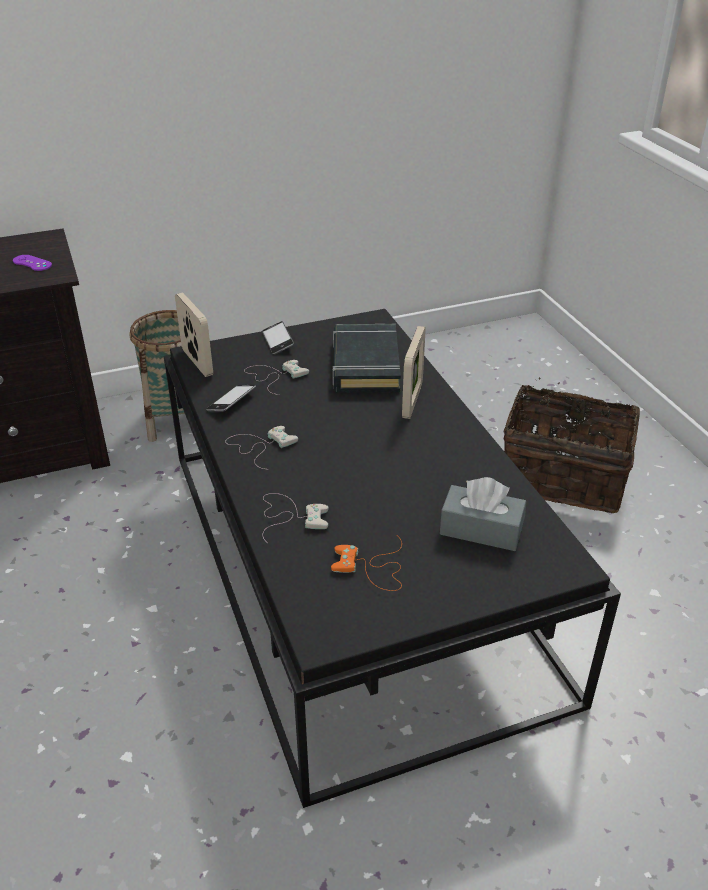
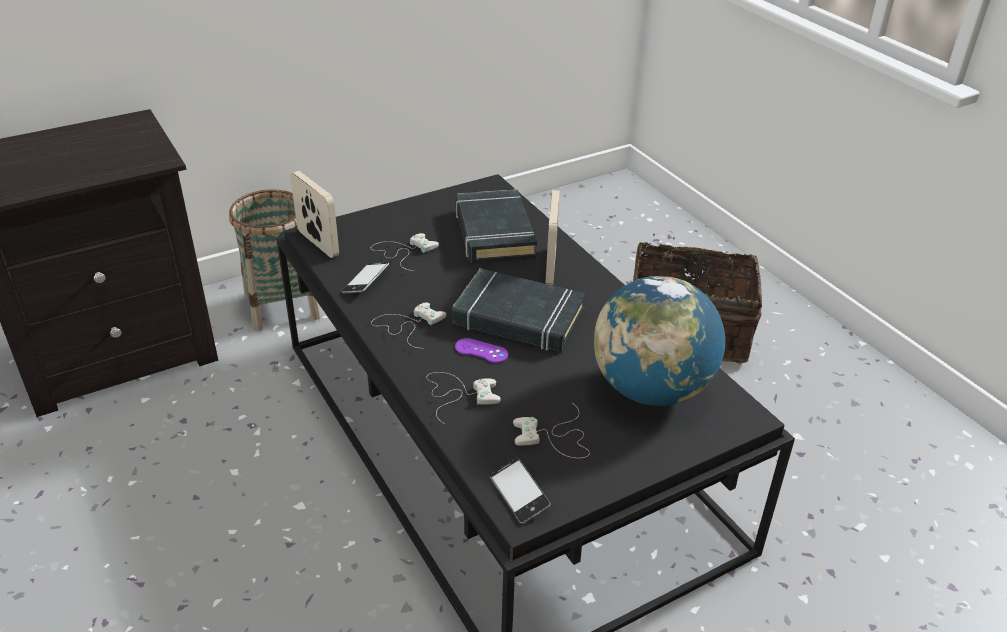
camera: 10 degrees left, 0 degrees up
purple game controller [13,255,52,271] -> purple game controller moved to [455,338,508,363]
phone [262,321,294,354] -> phone moved to [490,458,551,524]
orange game controller [331,535,402,591] -> white game controller [513,402,590,458]
grey tissue box [440,477,526,551] -> globe [594,276,725,406]
none -> black book [453,268,586,352]

